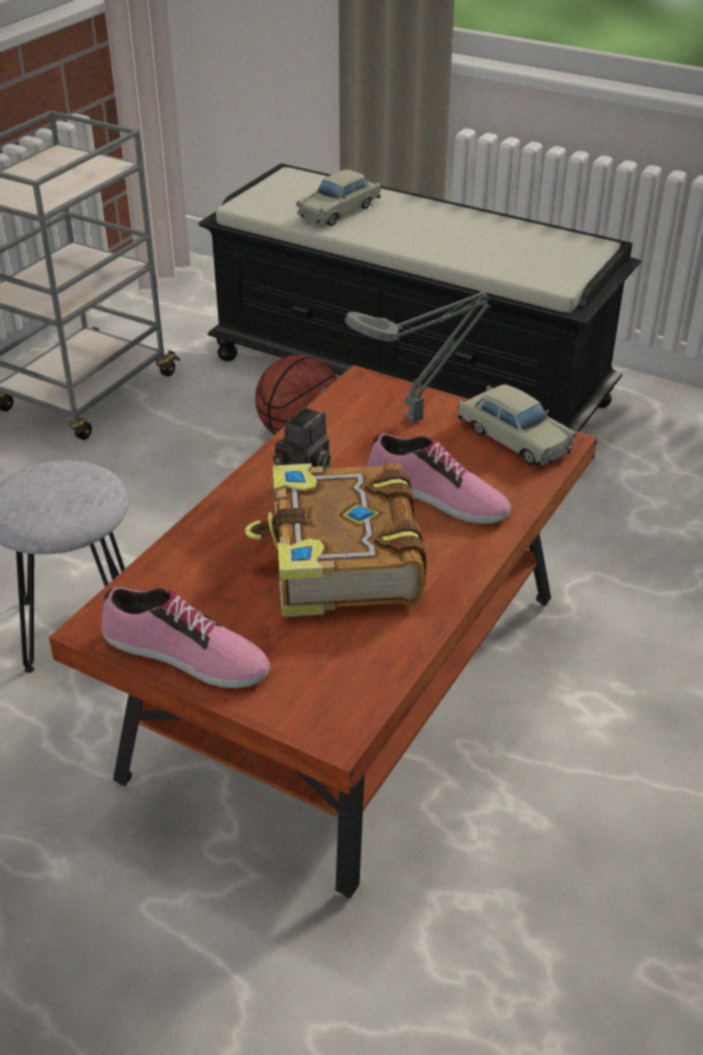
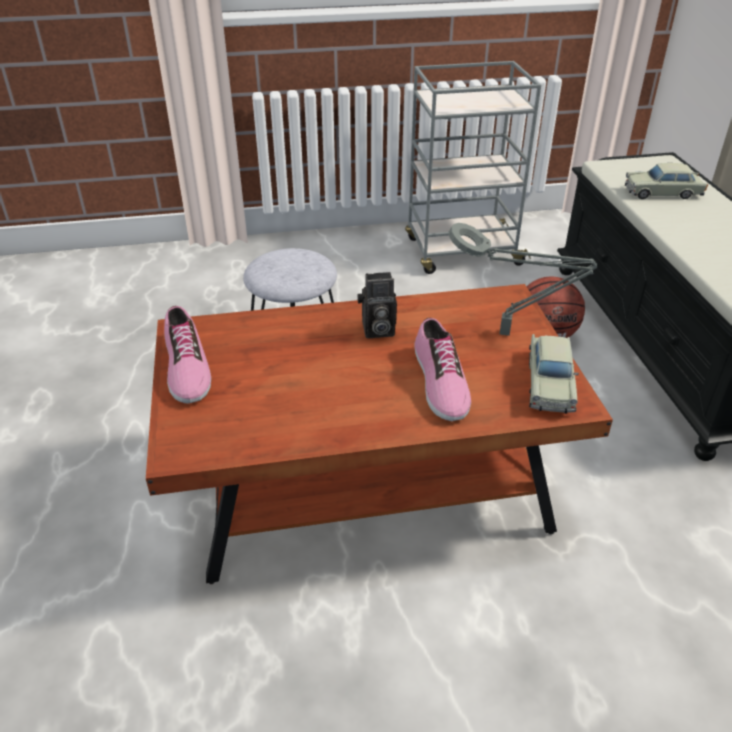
camera: 50 degrees right, 0 degrees up
book [245,463,427,617] -> none

